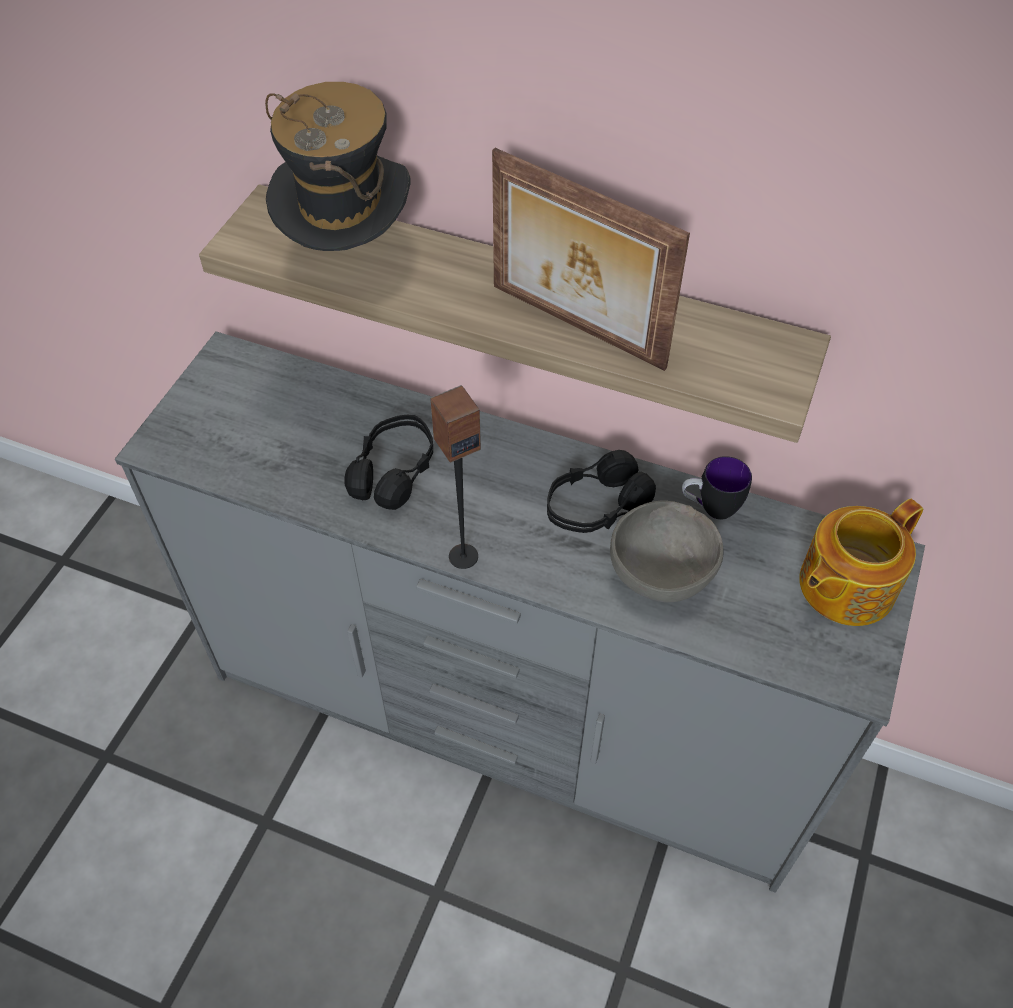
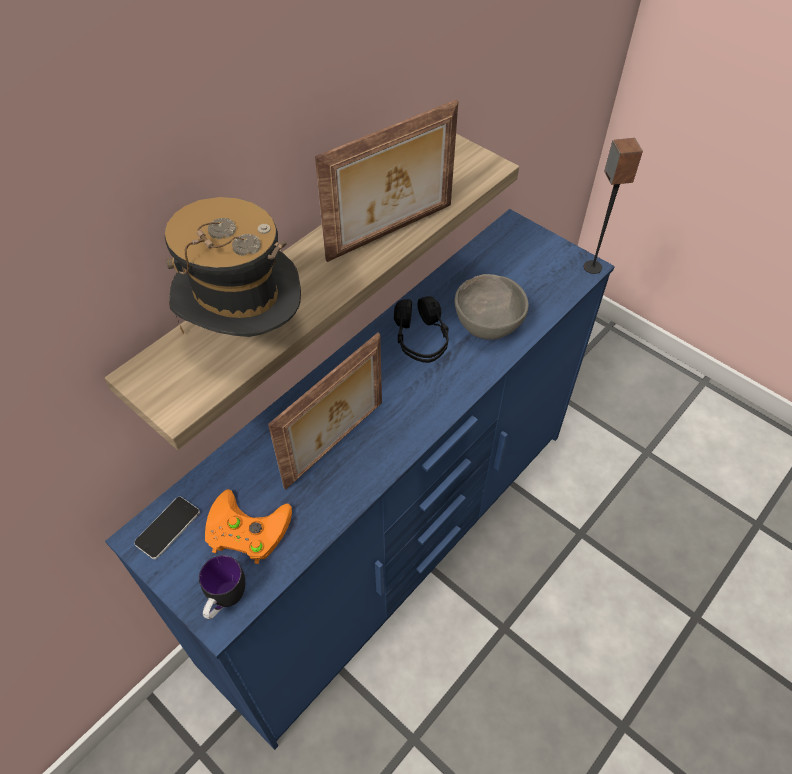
camera: 70 degrees left, 0 degrees up
grey dresser [115,331,925,893] -> blue dresser [105,209,615,750]
black headphones [344,415,433,510] -> picture frame [268,333,382,489]
speaker [430,385,481,569] -> speaker moved to [583,138,643,274]
mug [682,456,752,520] -> mug moved to [199,555,245,619]
teapot [799,499,923,626] -> none
none -> phone [134,497,200,559]
none -> orange game controller [205,489,292,564]

